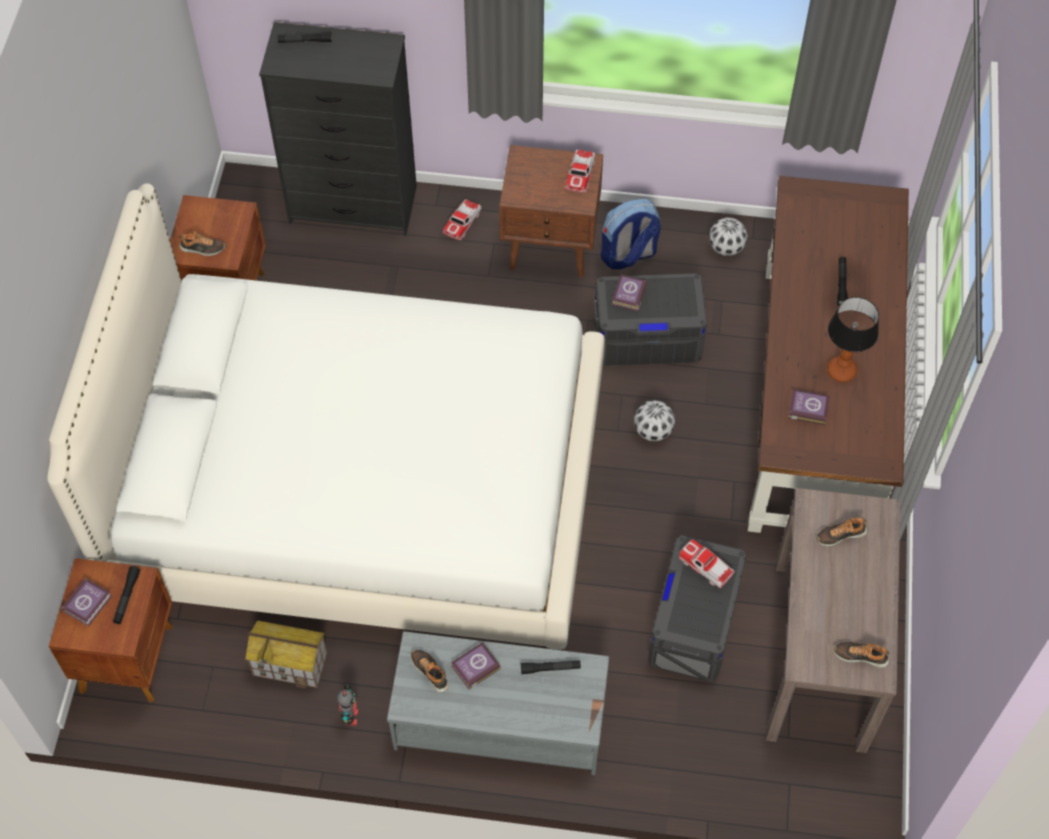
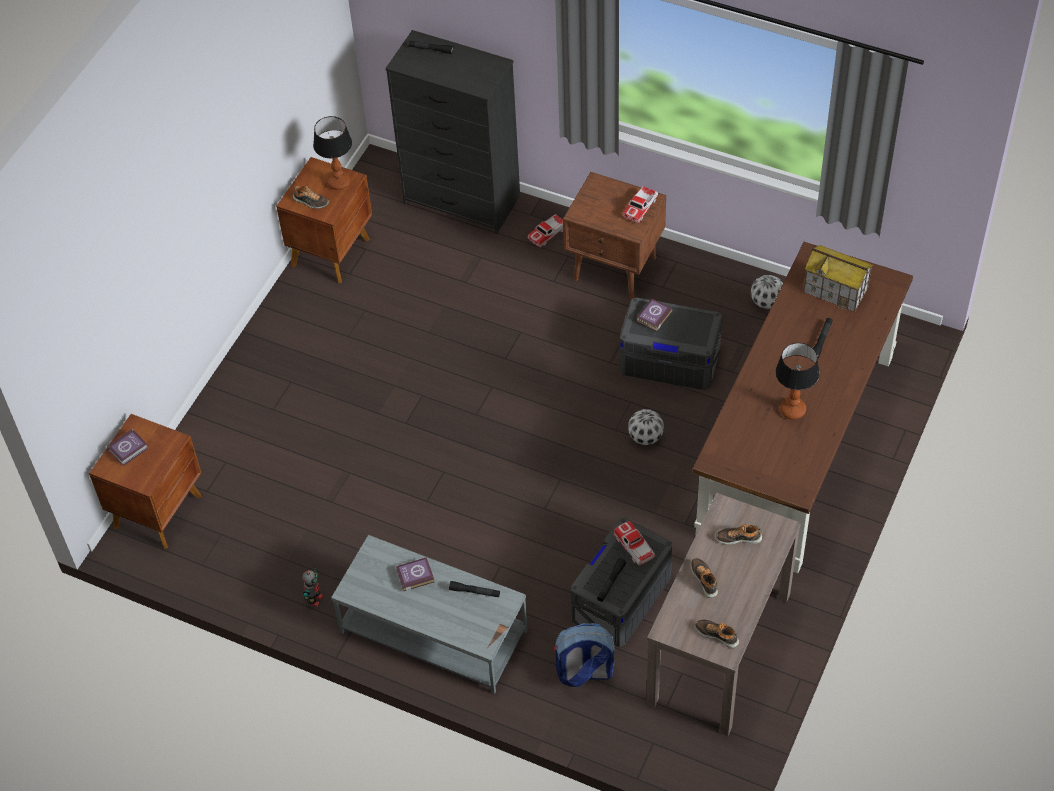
camera: 20 degrees right, 5 degrees down
white bed [47,183,605,650] -> none
black flashlight [113,566,140,624] -> black flashlight moved to [597,558,627,602]
toy house [245,620,328,688] -> toy house moved to [803,245,873,312]
shoe [411,650,449,693] -> shoe moved to [691,558,718,598]
backpack [601,199,661,269] -> backpack moved to [554,623,614,687]
book [788,389,830,425] -> none
none -> table lamp [313,116,352,190]

